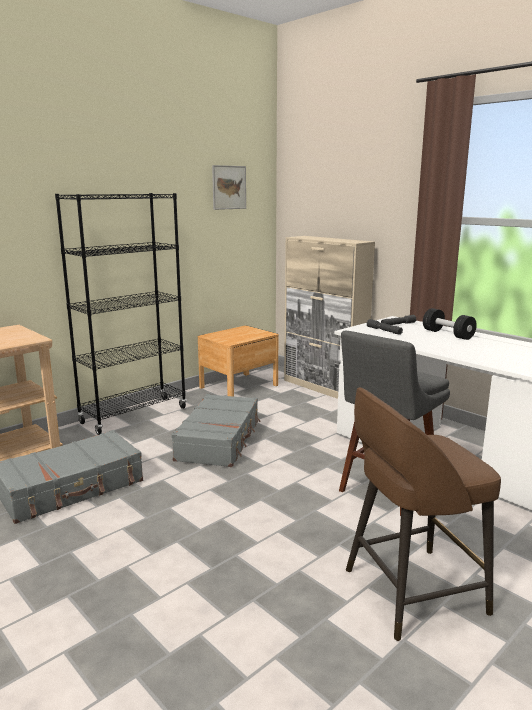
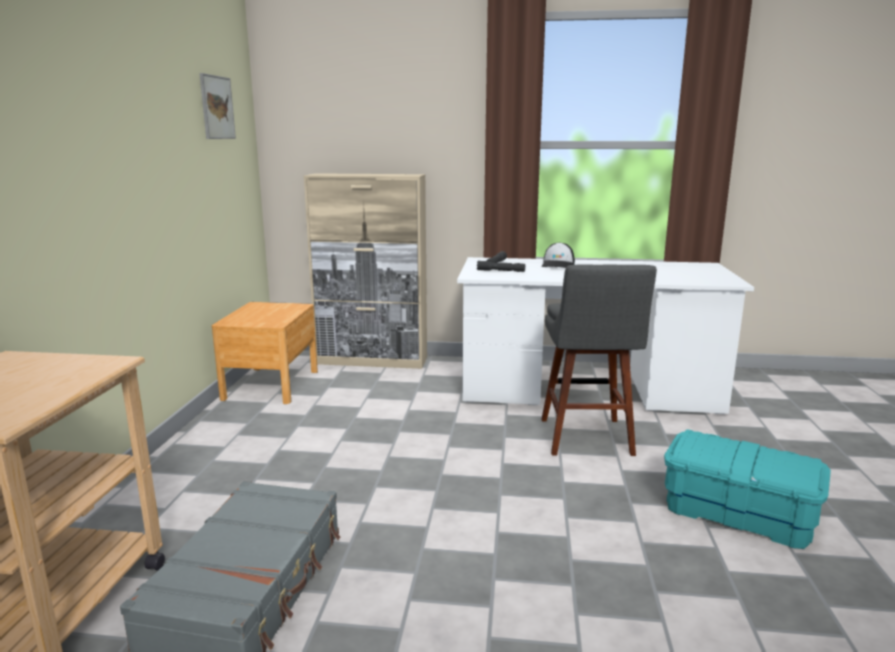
camera: 40 degrees left, 0 degrees up
black bookcase [55,193,187,435] -> none
grey suitcase [171,394,260,467] -> none
brown stool [346,387,501,641] -> turquoise storage box [664,429,831,549]
black dumbbell [423,308,477,340] -> cap [541,242,575,268]

